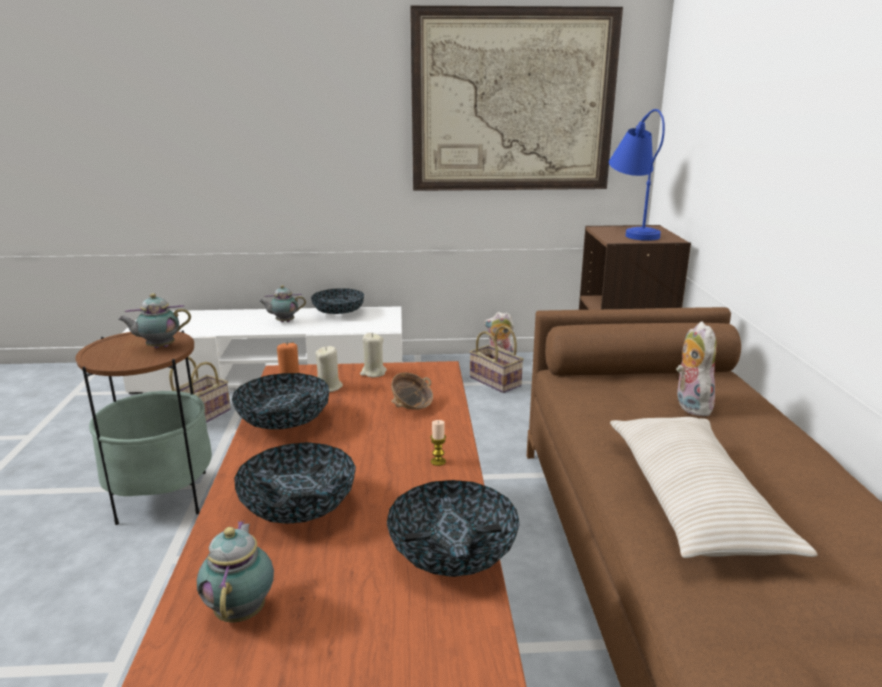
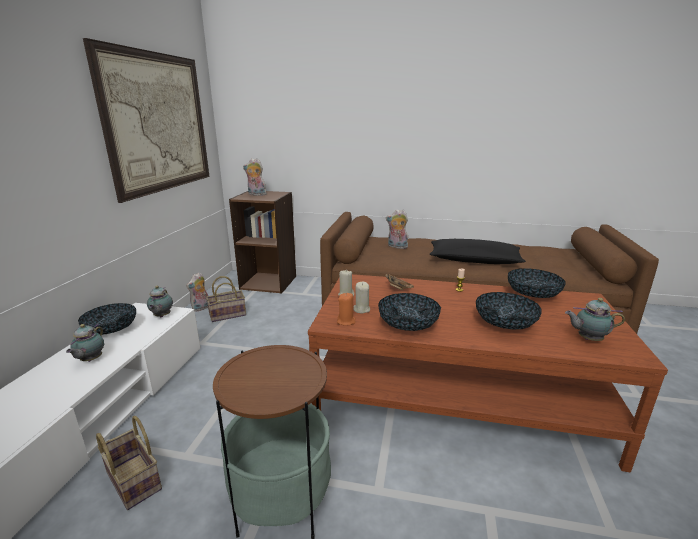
camera: 75 degrees left, 0 degrees up
teapot [118,293,191,348] -> teapot moved to [147,286,173,317]
blue table lamp [609,109,665,241] -> plush toy [243,158,267,196]
beige pillow [610,417,818,558] -> black pillow [430,239,526,264]

